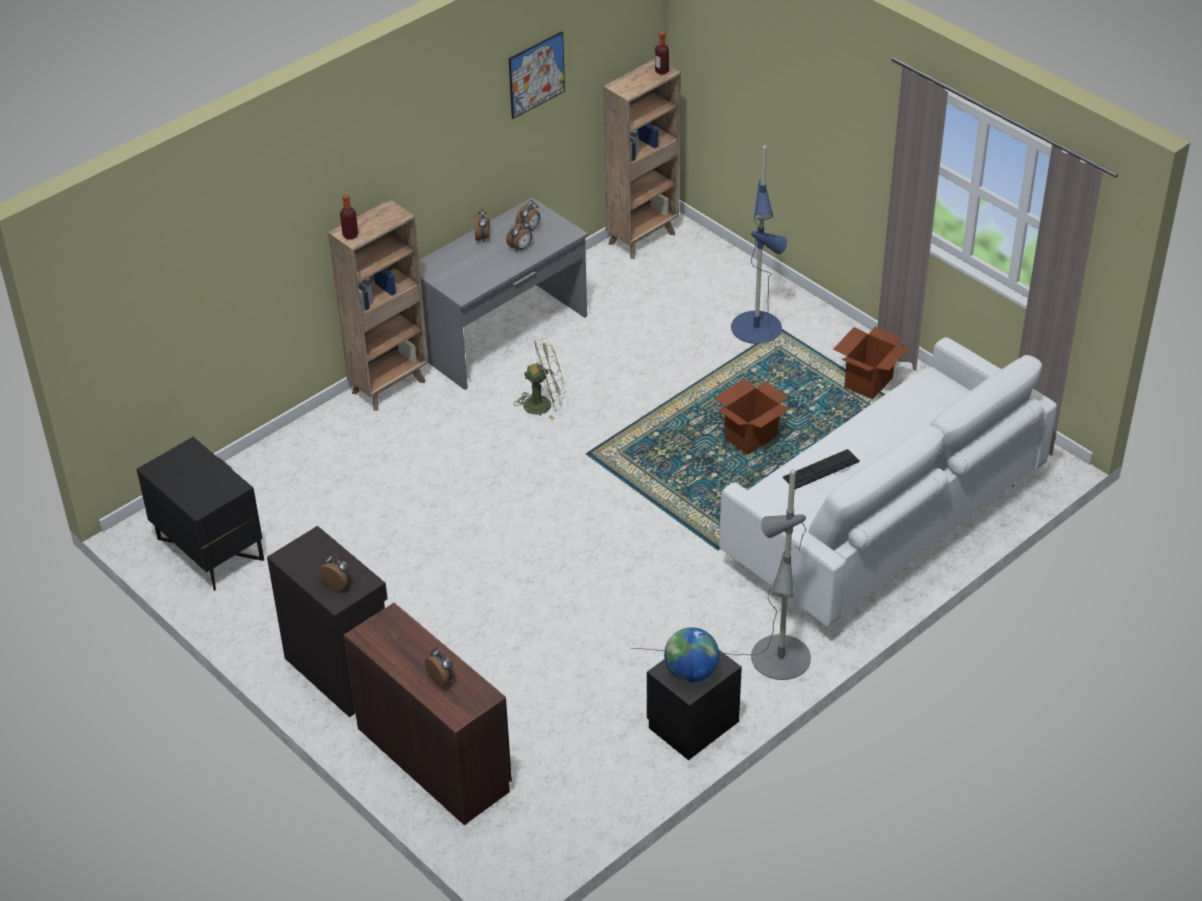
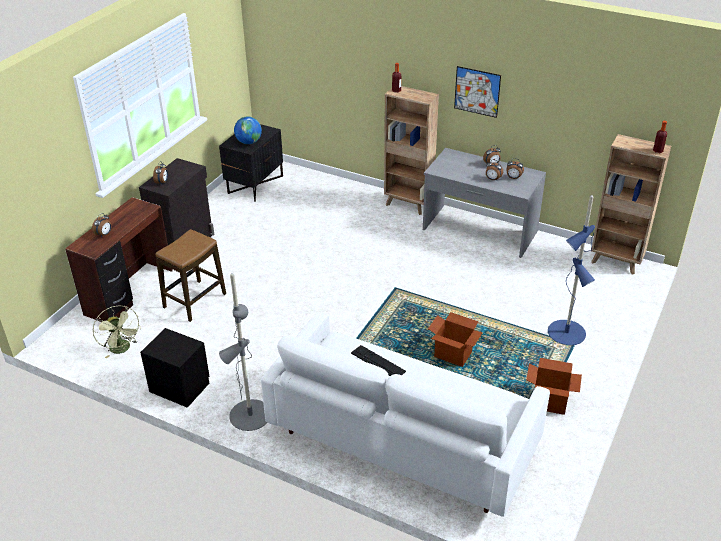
camera: 70 degrees right, 5 degrees down
picture [509,31,565,119] -> picture moved to [454,66,501,118]
green fan [514,338,565,420] -> green fan moved to [93,306,141,359]
globe [664,627,719,683] -> globe moved to [234,116,262,144]
none -> stool [156,229,226,322]

